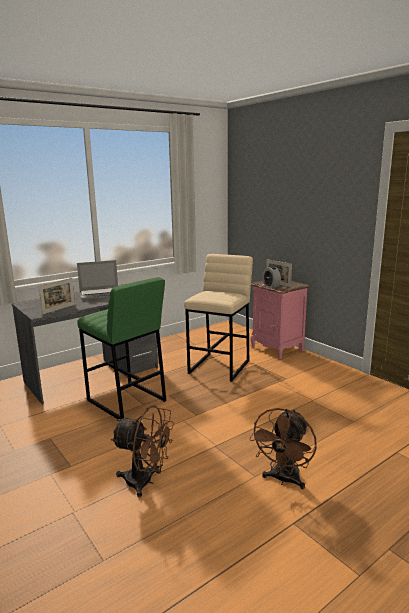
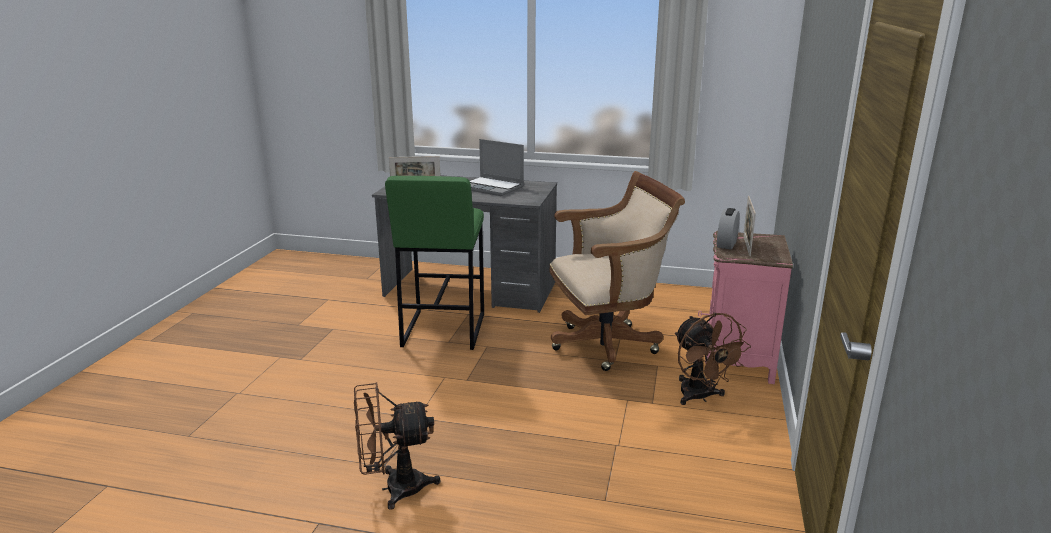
camera: 50 degrees right, 5 degrees up
brown fan [111,405,174,497] -> brown fan moved to [675,312,751,405]
beige stool [184,254,253,382] -> office chair [549,171,685,371]

